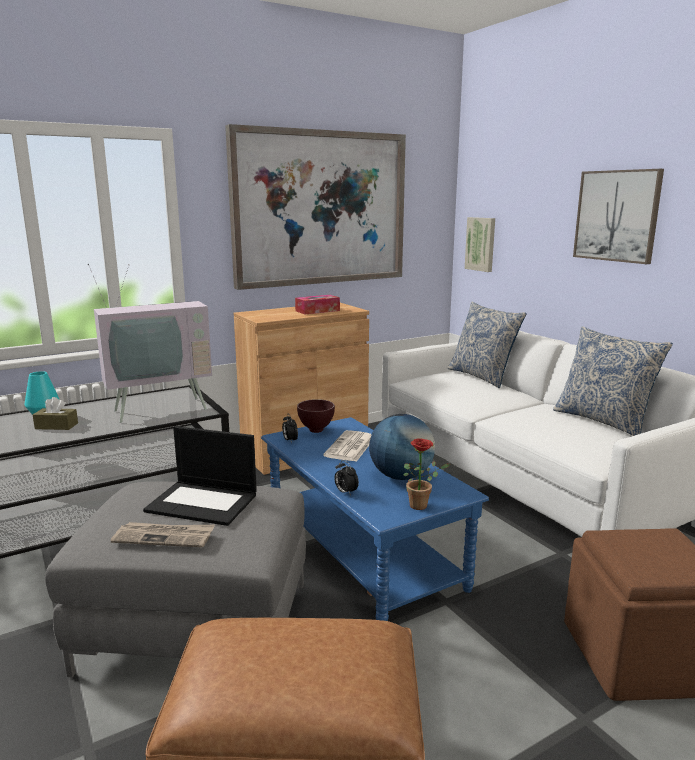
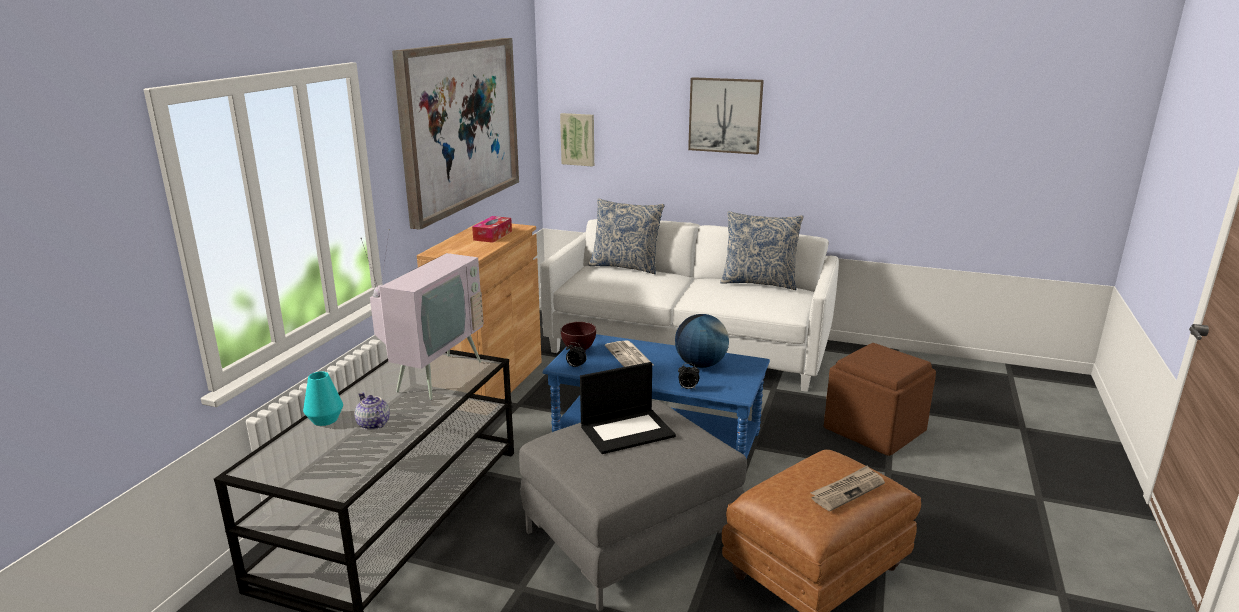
camera: 40 degrees left, 5 degrees up
brown tissue box [33,397,78,430] -> teapot [355,393,390,430]
newspaper [111,522,215,548] -> newspaper moved to [810,466,885,511]
potted plant [403,438,451,510] -> none

